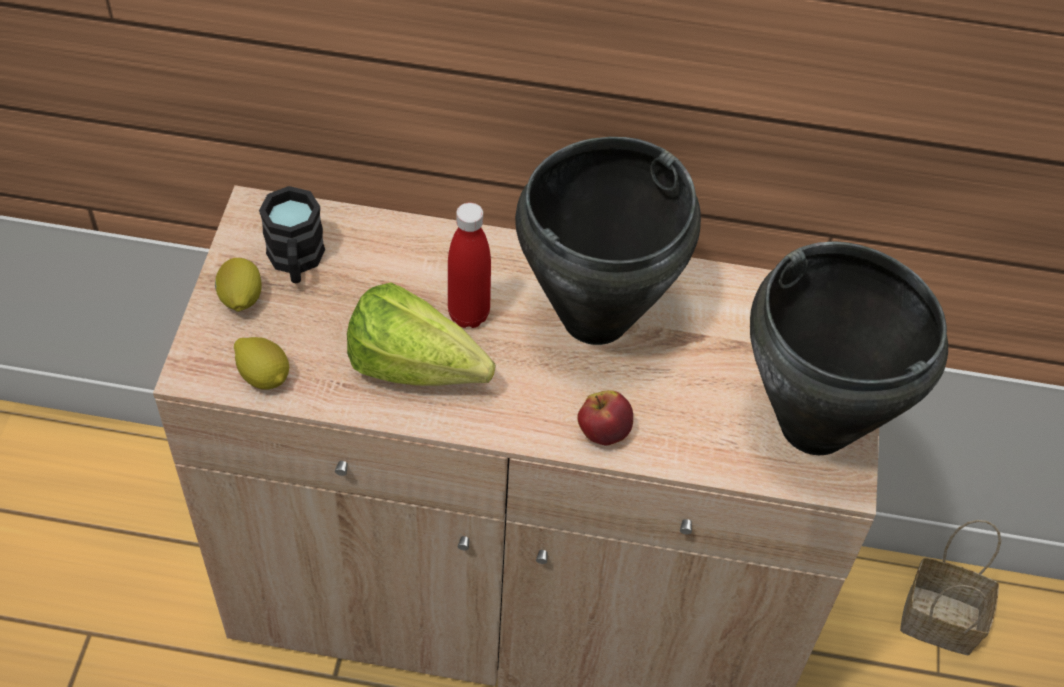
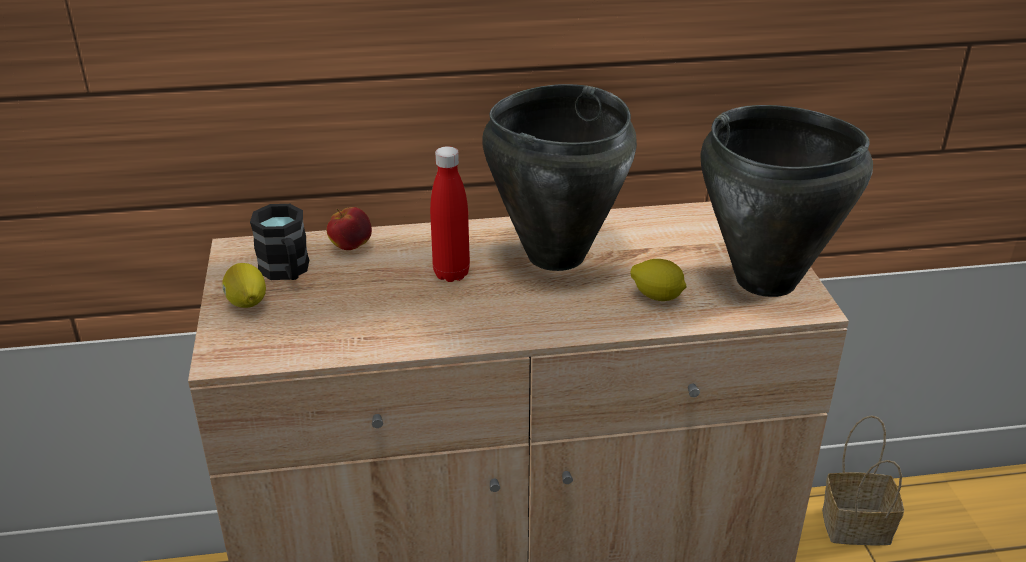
camera: 15 degrees left, 20 degrees down
lemon [234,337,289,390] -> lemon moved to [631,259,687,301]
lettuce [347,282,495,386] -> none
apple [577,390,633,446] -> apple moved to [327,207,372,250]

